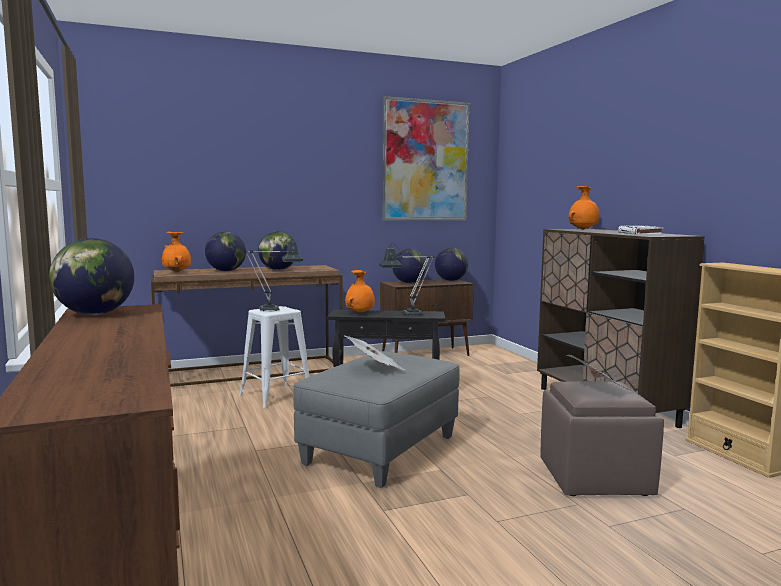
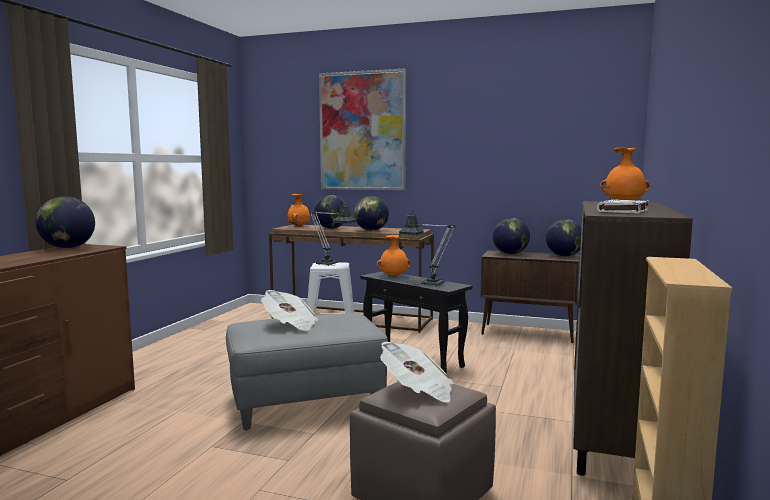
camera: 40 degrees right, 0 degrees up
picture [382,96,469,221] -> picture moved to [319,69,406,190]

